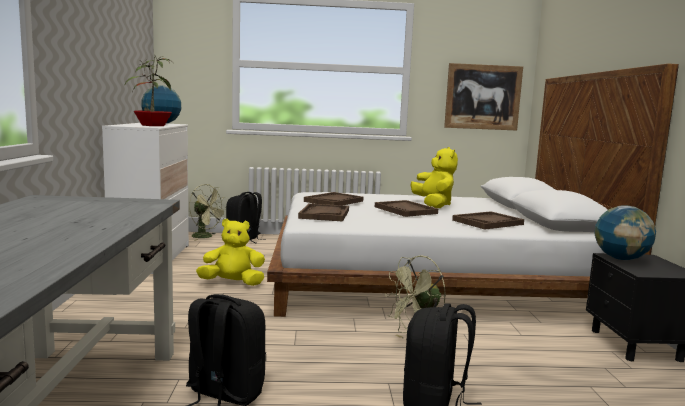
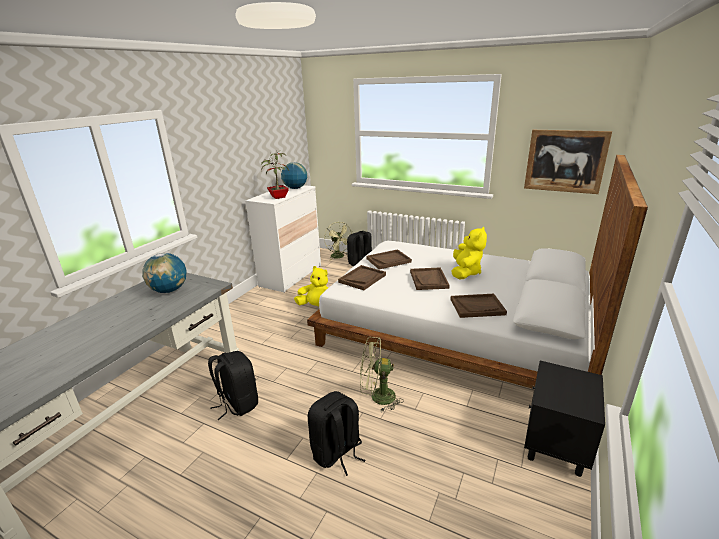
camera: 30 degrees right, 15 degrees up
globe [594,205,656,260] -> globe moved to [142,253,187,293]

